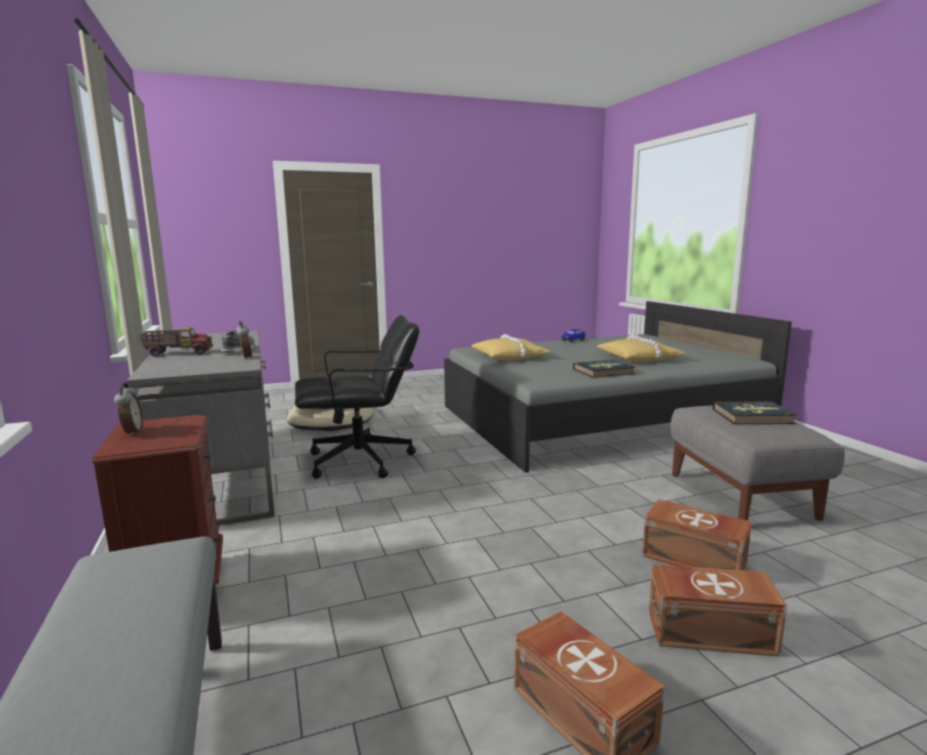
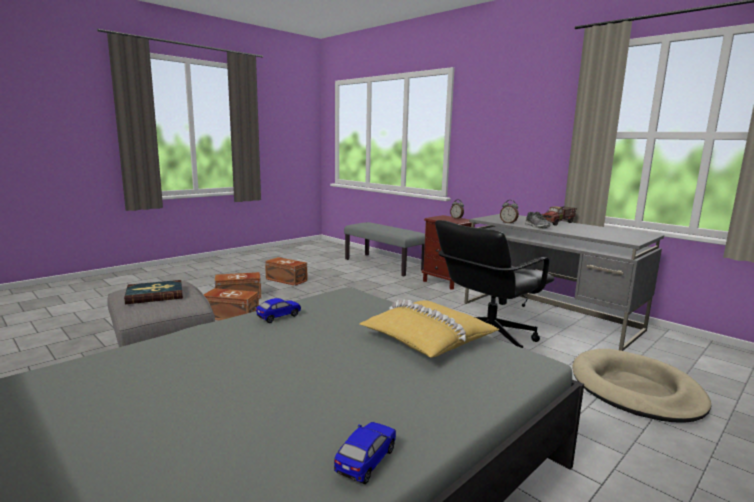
camera: 155 degrees right, 0 degrees up
book [573,360,636,378] -> toy car [256,298,301,323]
yellow pillow [597,335,686,362] -> none

